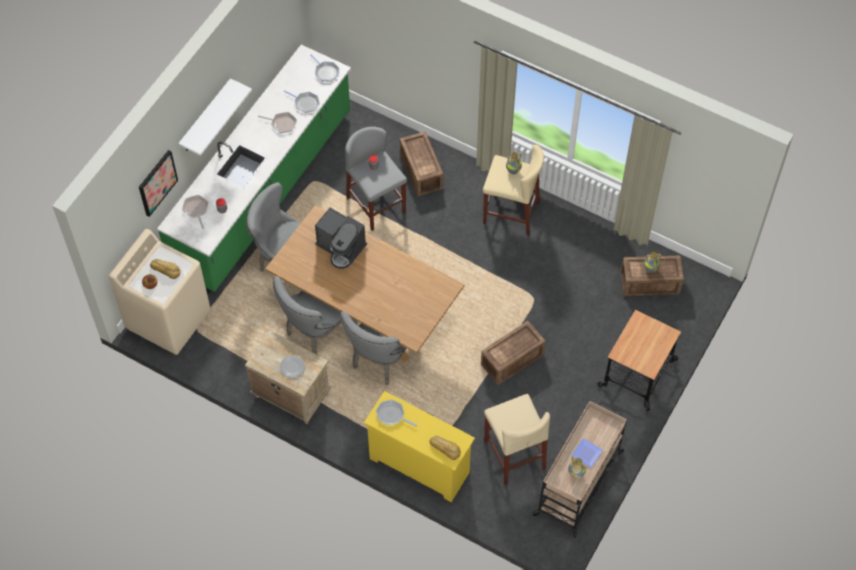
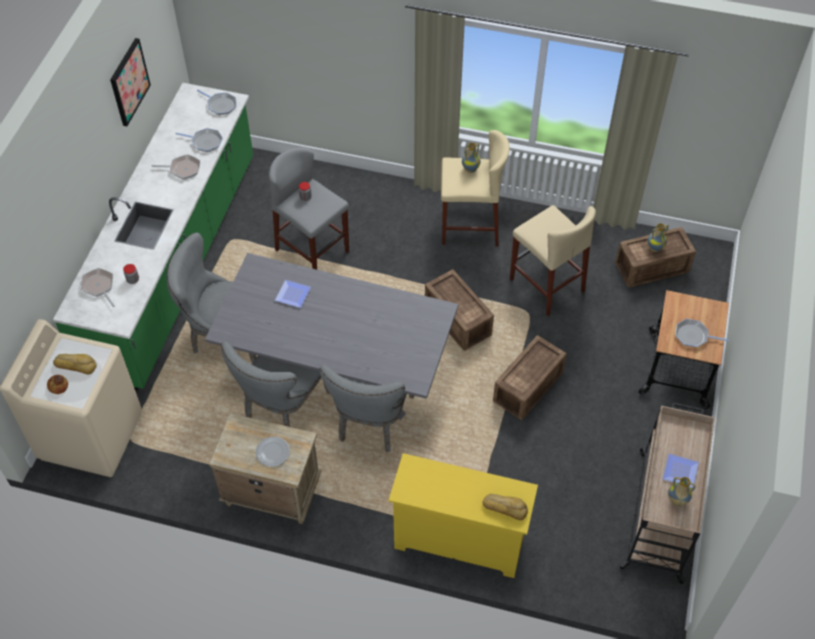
camera: 15 degrees left, 5 degrees down
picture [139,150,178,217] -> picture moved to [110,38,151,126]
white shelf [178,78,252,156] -> none
brown dining table [265,205,465,362] -> grey dining table [205,253,458,420]
coffee machine [315,208,367,269] -> plate [275,280,311,308]
frying pan [376,399,417,427] -> frying pan moved to [675,319,729,347]
crate [400,131,443,196] -> crate moved to [425,269,494,351]
beige stool [484,394,550,485] -> beige stool moved to [510,205,596,316]

